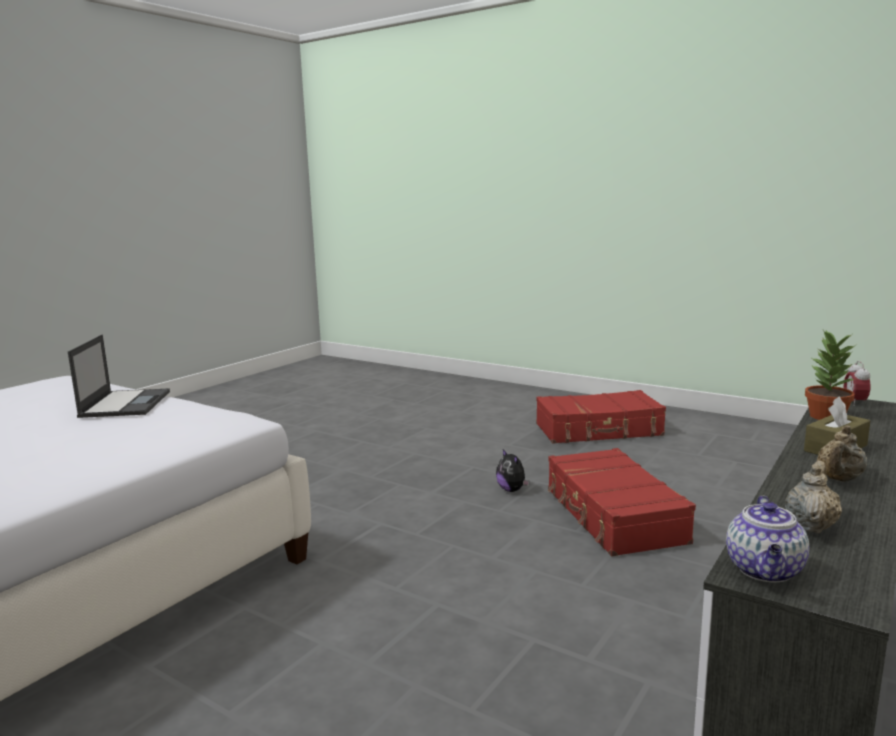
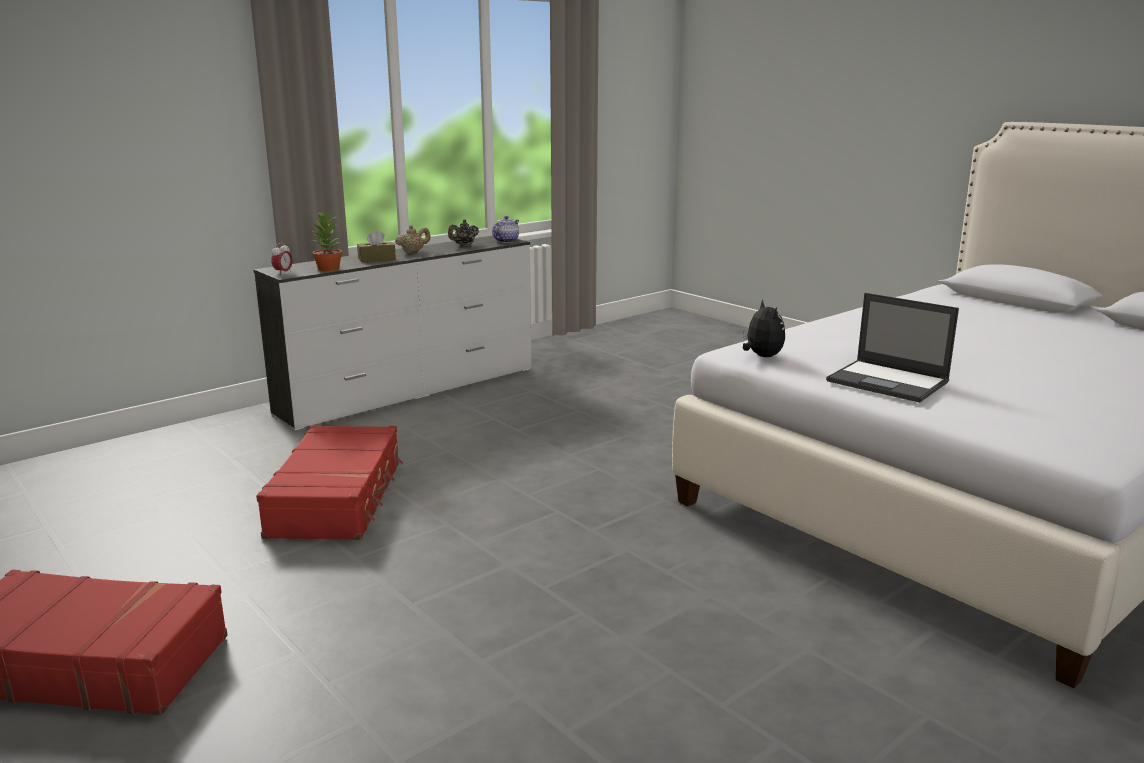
camera: 165 degrees left, 5 degrees up
laptop [68,334,170,418] -> laptop turned 60 degrees counterclockwise [826,293,959,403]
plush toy [496,449,530,492] -> plush toy moved to [743,300,785,357]
beige teapot [785,460,842,533] -> black teapot [448,219,479,246]

